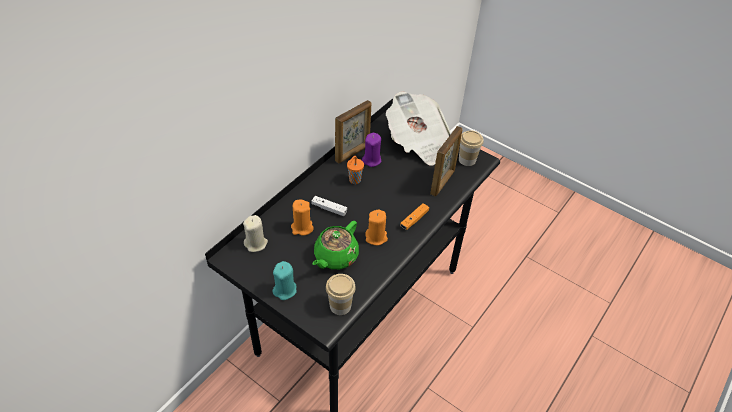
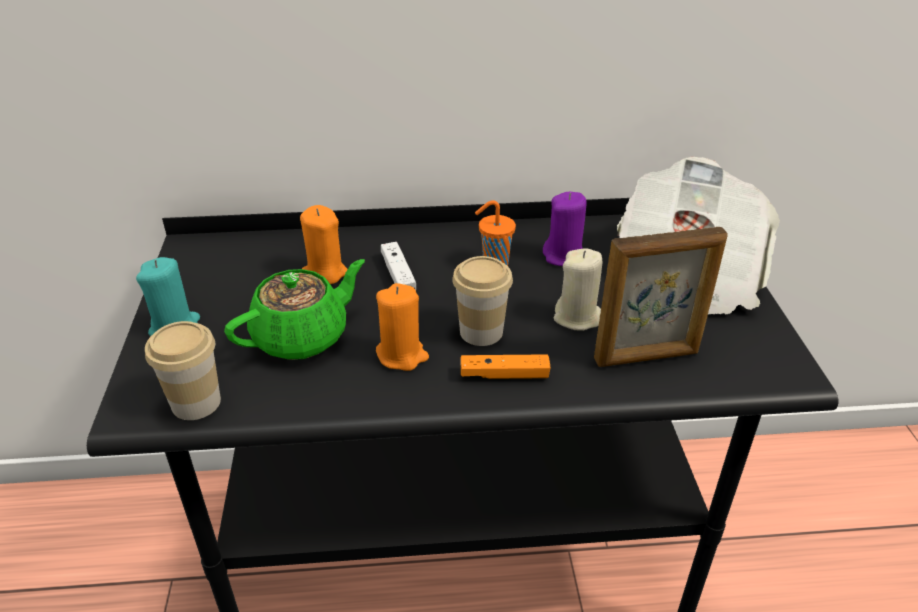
camera: 50 degrees right, 10 degrees down
beige candle [243,215,268,252] -> beige candle moved to [554,248,602,330]
green teapot [312,221,359,269] -> green teapot turned 150 degrees clockwise [224,259,365,360]
picture frame [335,100,372,164] -> none
cup [459,131,484,166] -> cup moved to [452,256,513,346]

